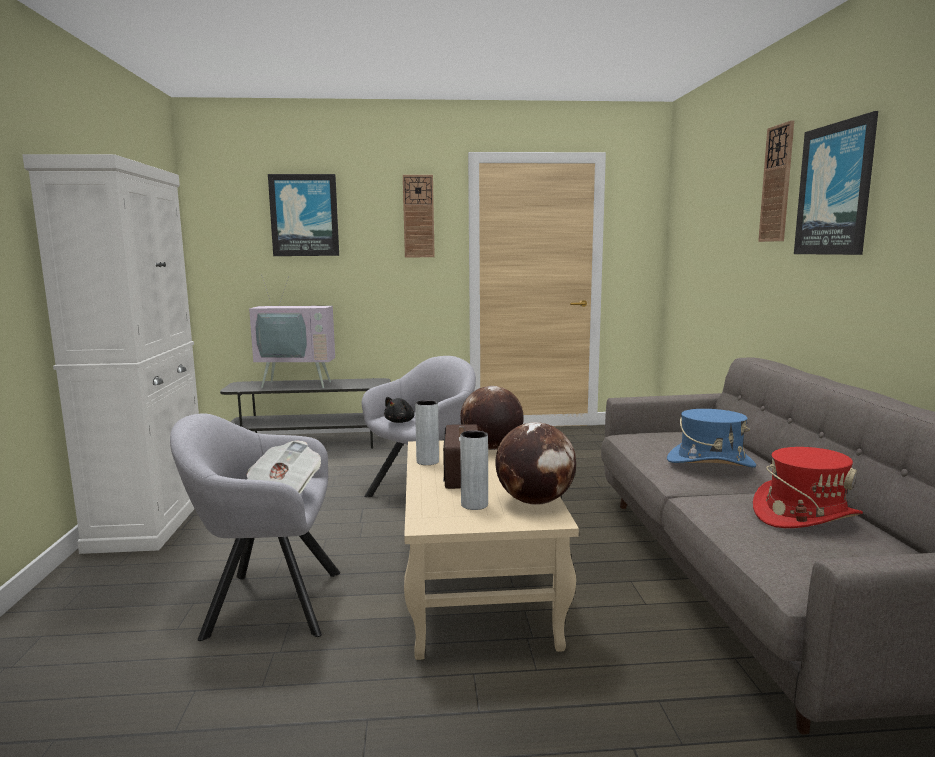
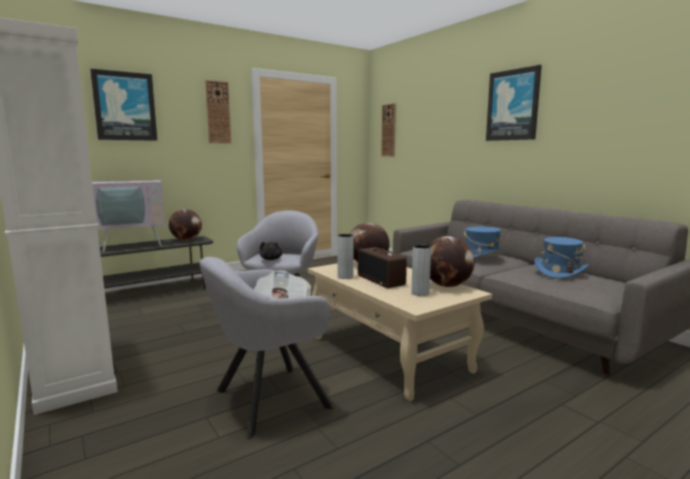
camera: 30 degrees left, 0 degrees up
red hat [753,447,863,528] -> blue hat [535,237,589,279]
wall clock [758,120,794,242] -> wall clock moved to [381,103,396,157]
none -> globe [169,209,202,241]

